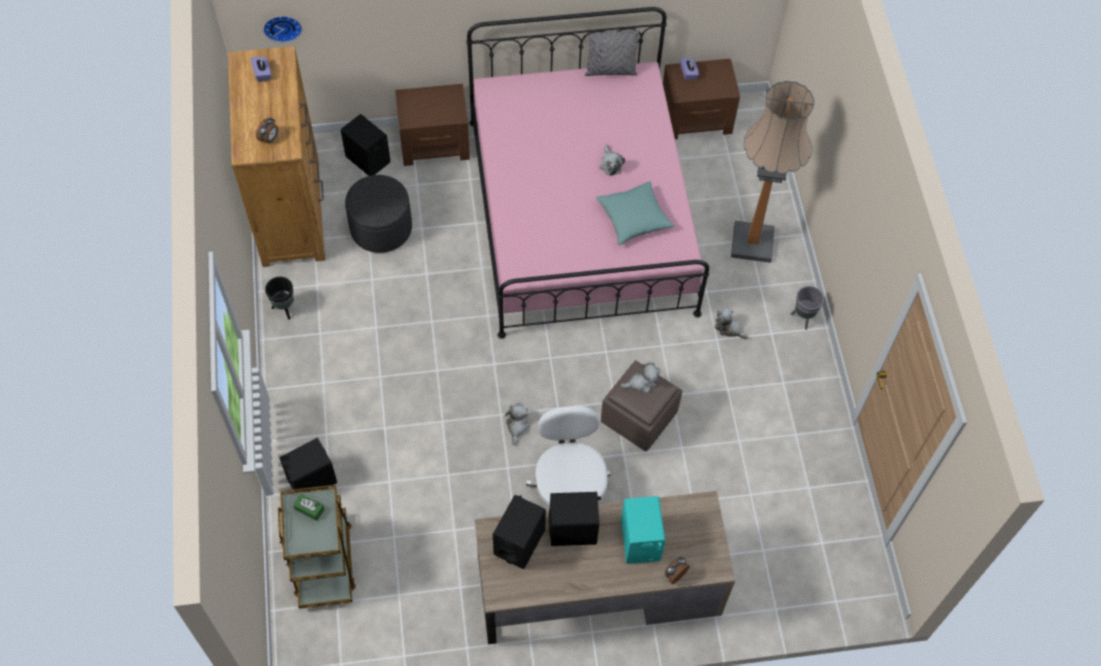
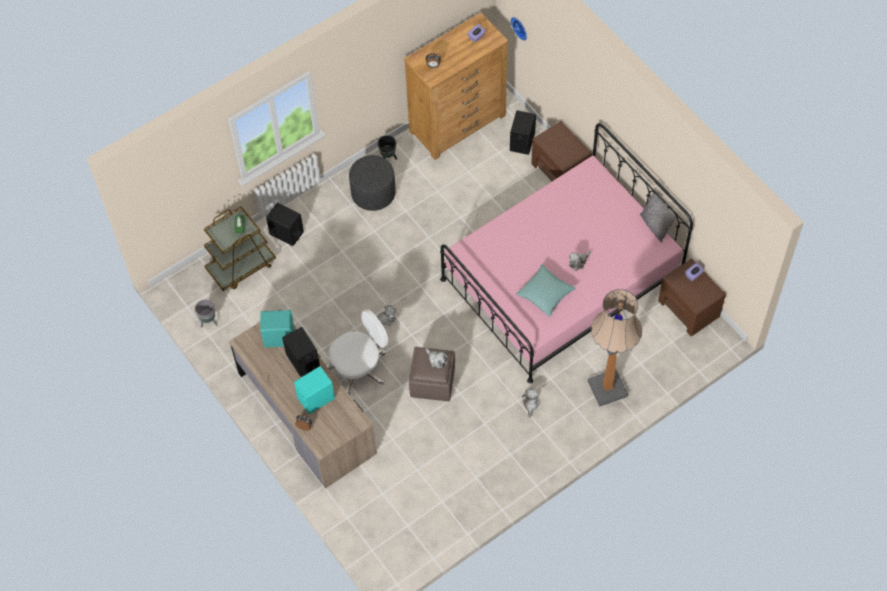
camera: 65 degrees right, 0 degrees up
grey ottoman [345,175,412,253] -> grey ottoman moved to [349,155,396,211]
black speaker [493,495,546,569] -> turquoise speaker [260,310,294,348]
grey planter [791,286,824,330] -> grey planter moved to [195,300,217,328]

